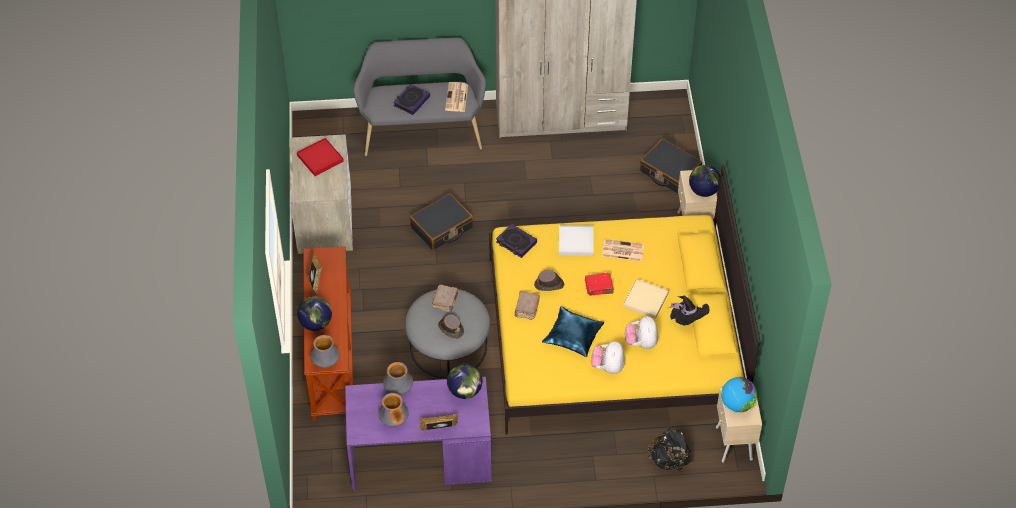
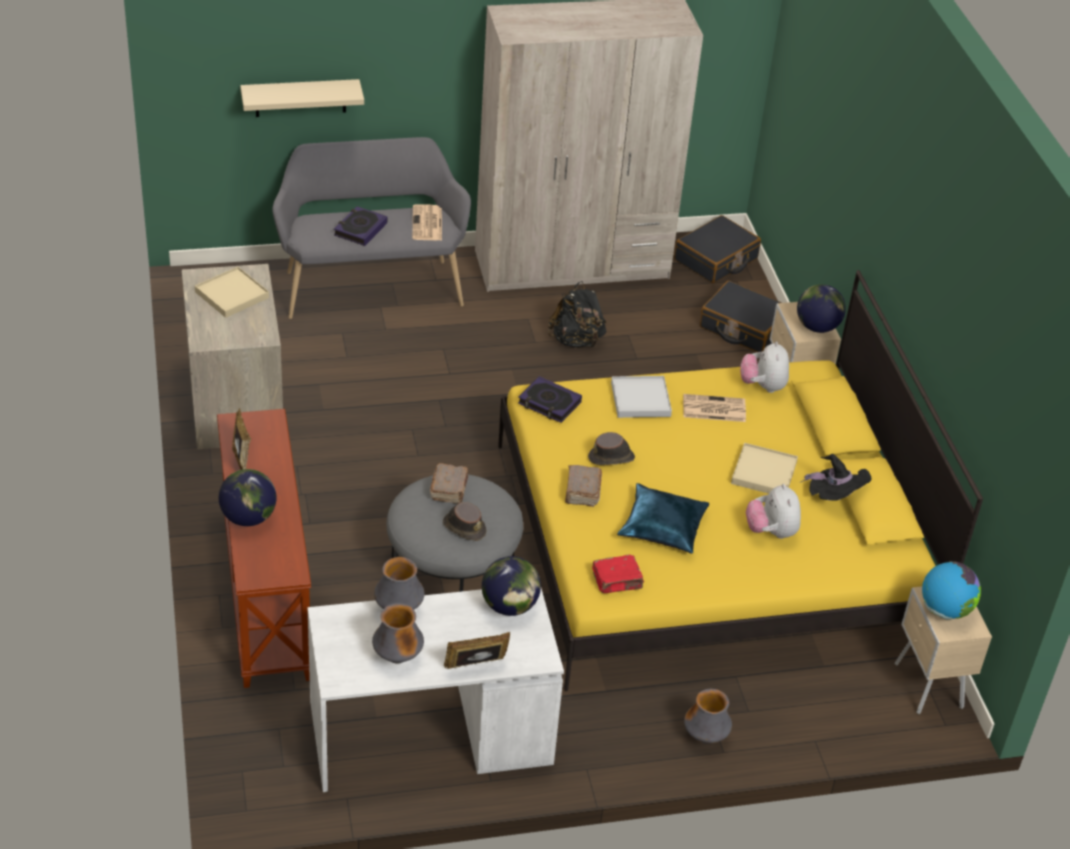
camera: 10 degrees left, 10 degrees down
red tray [297,138,344,176] -> beige tray [195,267,269,318]
vase [310,335,340,368] -> vase moved to [684,689,732,744]
purple desk [345,377,491,491] -> white desk [308,589,564,792]
black suitcase [410,193,473,250] -> black suitcase moved to [674,215,761,283]
red book [585,273,614,295] -> red book moved to [592,555,644,593]
plush toy [591,341,625,374] -> plush toy moved to [740,341,789,393]
black backpack [647,426,691,472] -> black backpack moved to [548,281,606,349]
none -> beige shelf [240,79,364,117]

